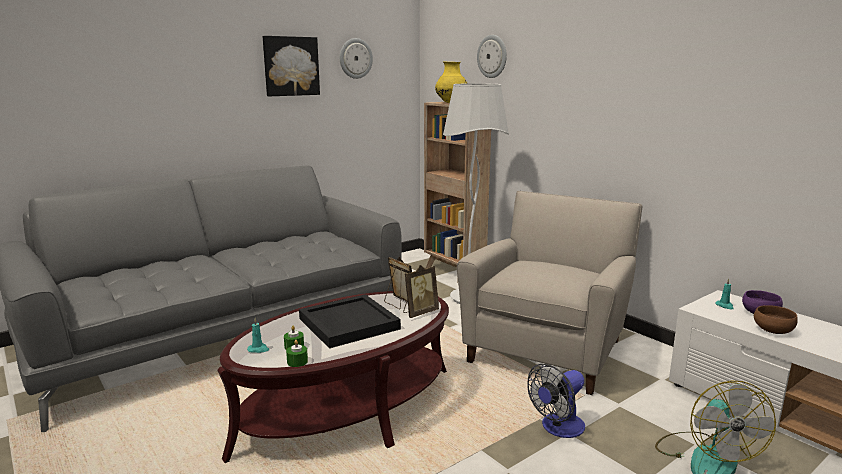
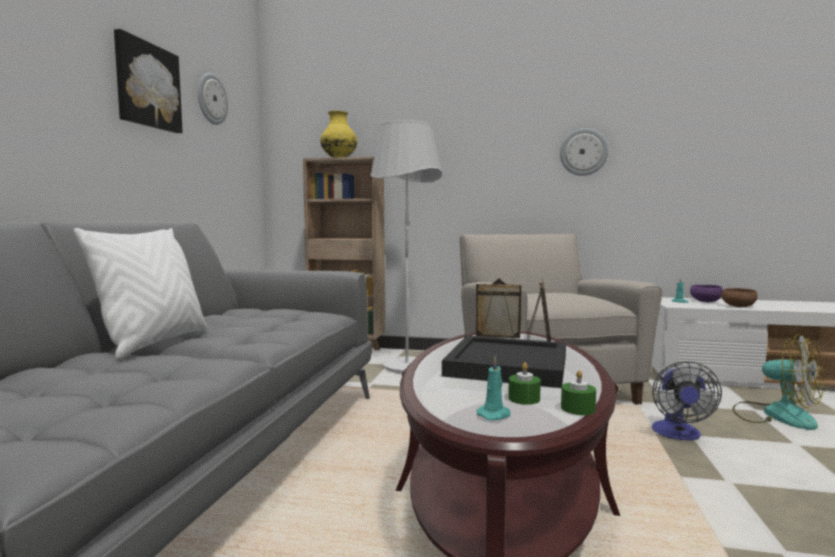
camera: 40 degrees left, 10 degrees down
wall clock [477,35,507,78] -> wall clock moved to [560,128,609,176]
none -> white pillow [73,228,207,360]

